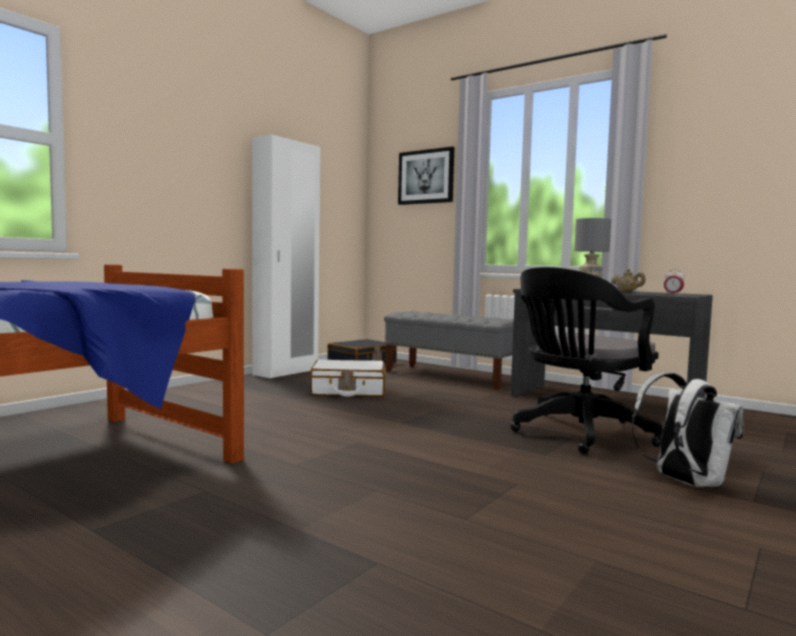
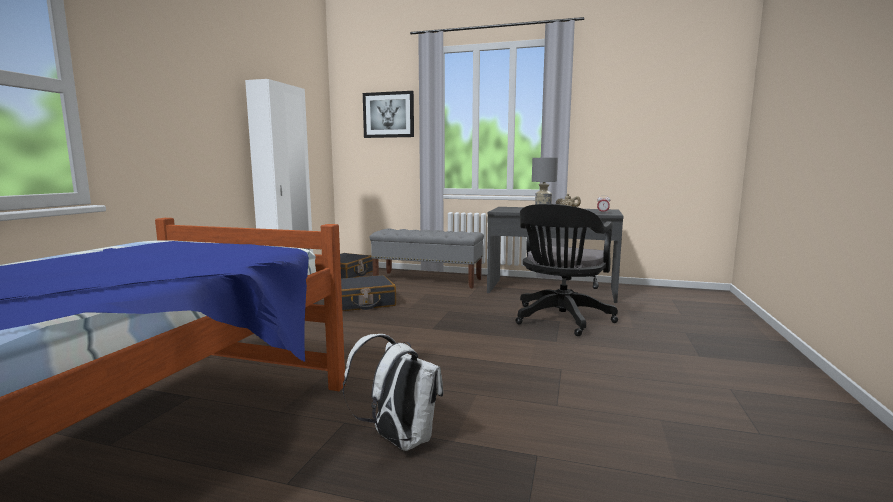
camera: 20 degrees left, 5 degrees up
white suitcase [310,359,385,397] -> black suitcase [341,275,396,311]
white backpack [632,372,744,487] -> white backpack moved to [343,334,443,451]

